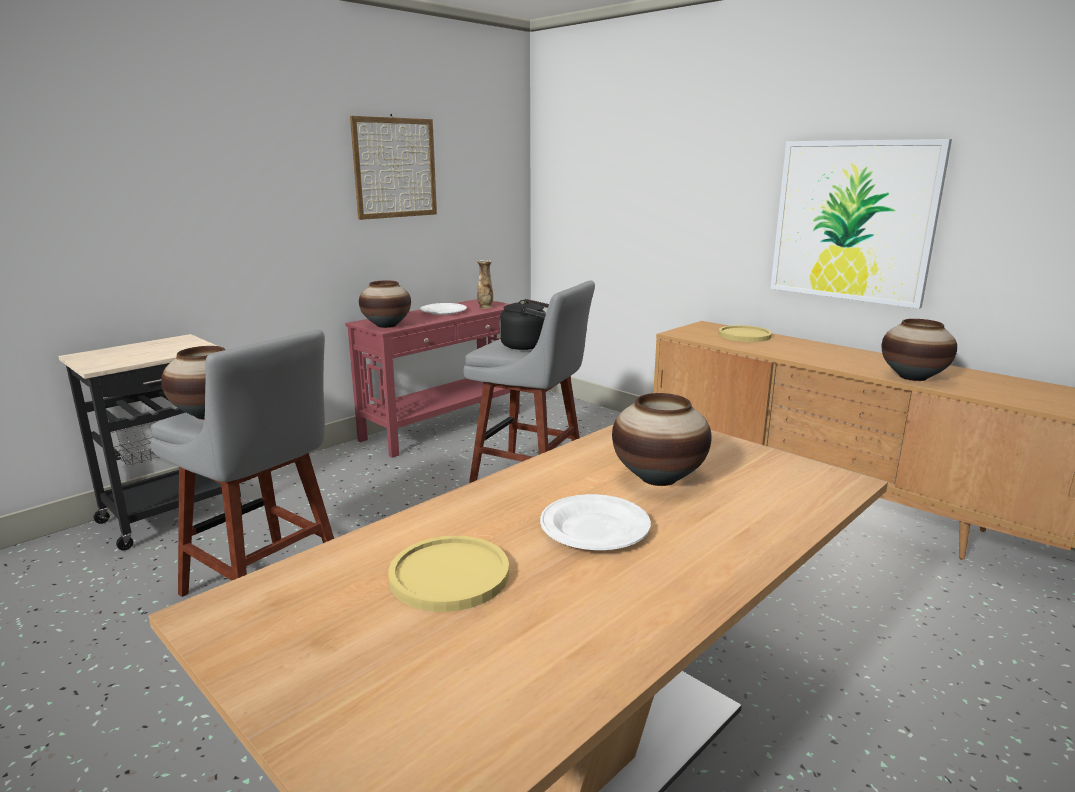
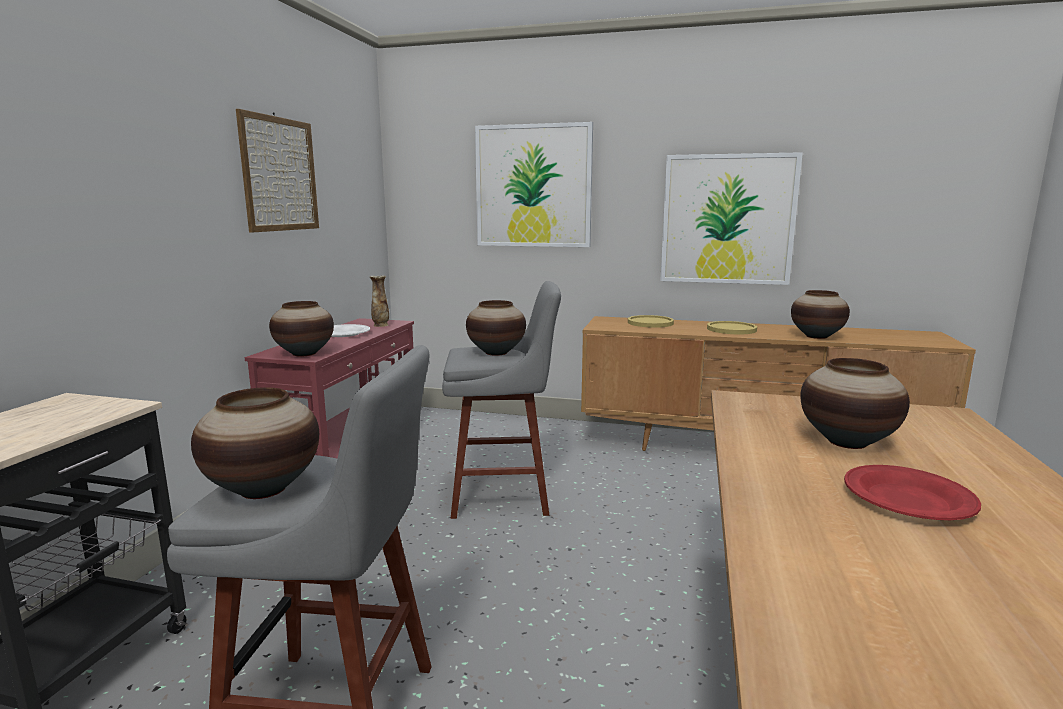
camera: 30 degrees left, 5 degrees down
yellow plate [388,536,509,612] -> yellow plate moved to [707,321,757,334]
black kettle [500,299,549,350] -> vase [466,300,526,356]
white plate [540,494,651,550] -> red plate [844,465,981,520]
none -> picture [475,122,593,247]

